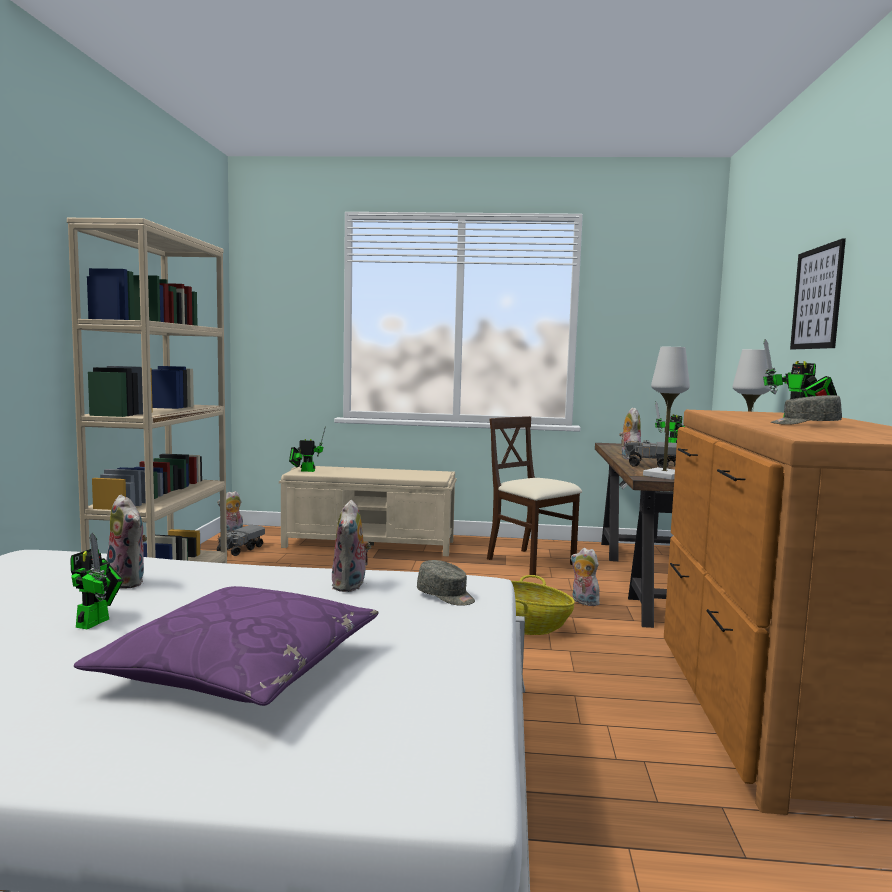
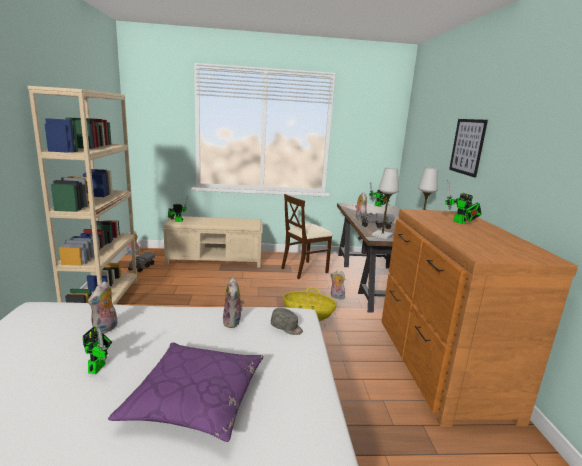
camera: 10 degrees left, 10 degrees up
plush toy [106,495,147,589] -> plush toy turned 75 degrees clockwise [88,281,118,334]
beige chair [487,416,582,575] -> beige chair turned 75 degrees counterclockwise [281,194,333,279]
grey cap [771,395,842,425] -> none

